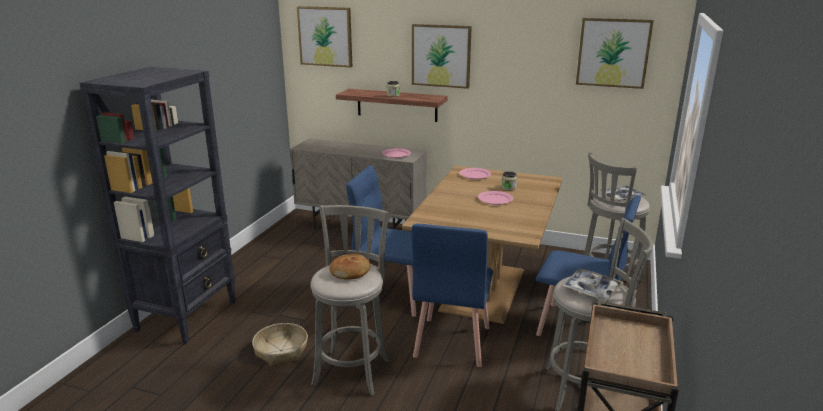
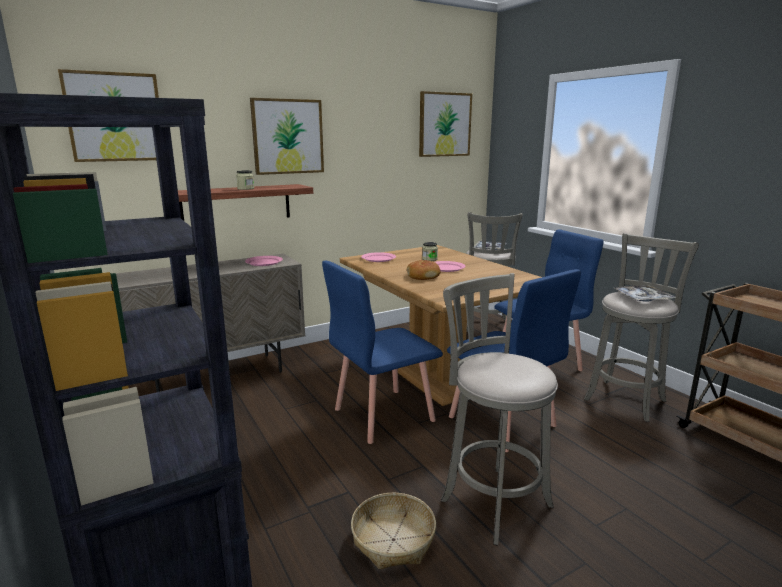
camera: 50 degrees left, 5 degrees down
bread [329,254,370,280] -> bread moved to [407,260,441,280]

